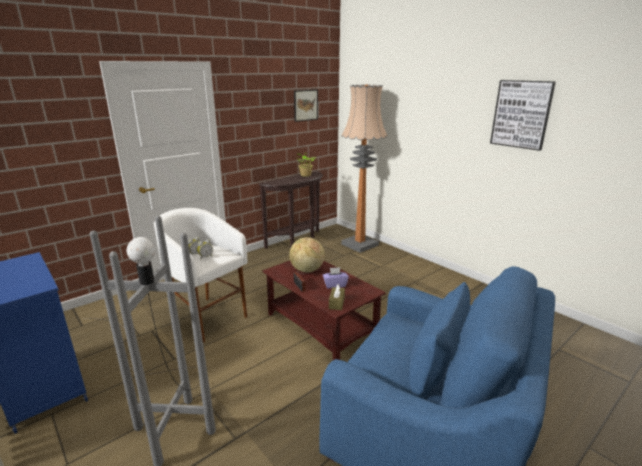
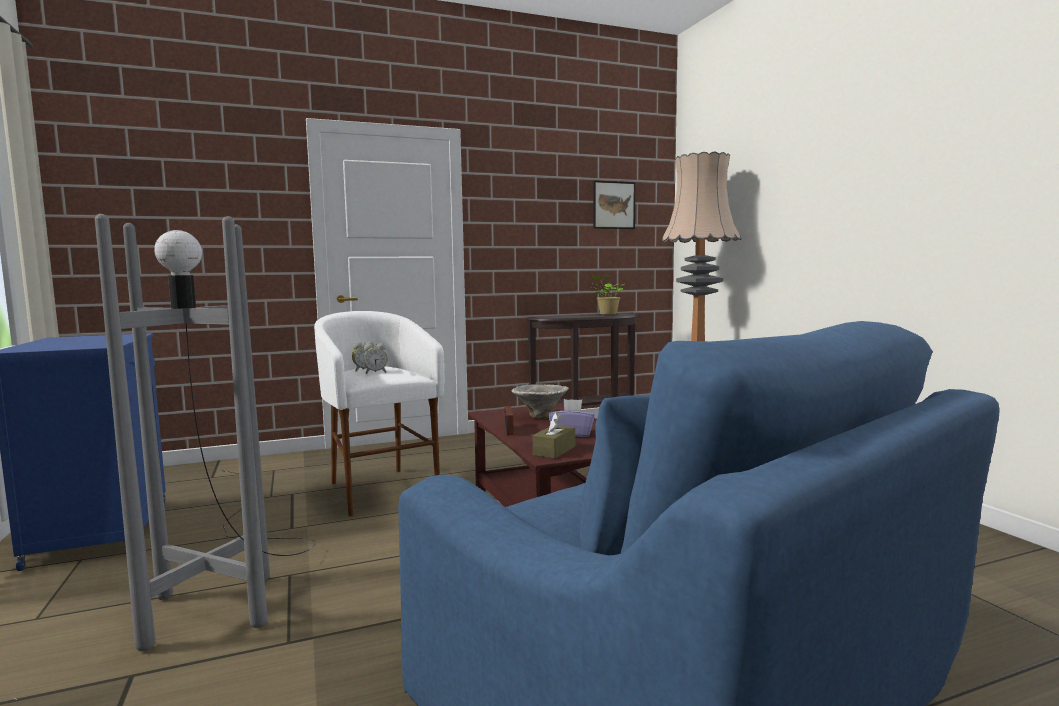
camera: 20 degrees right, 15 degrees down
globe [289,237,325,273] -> bowl [511,384,569,419]
picture [490,80,556,151] -> none

